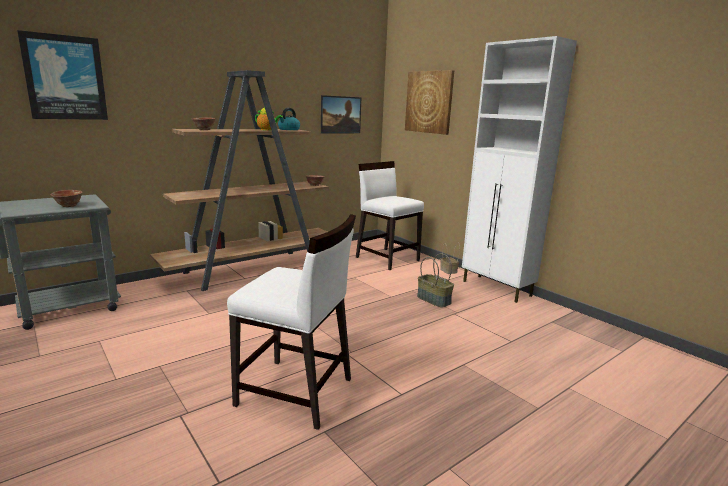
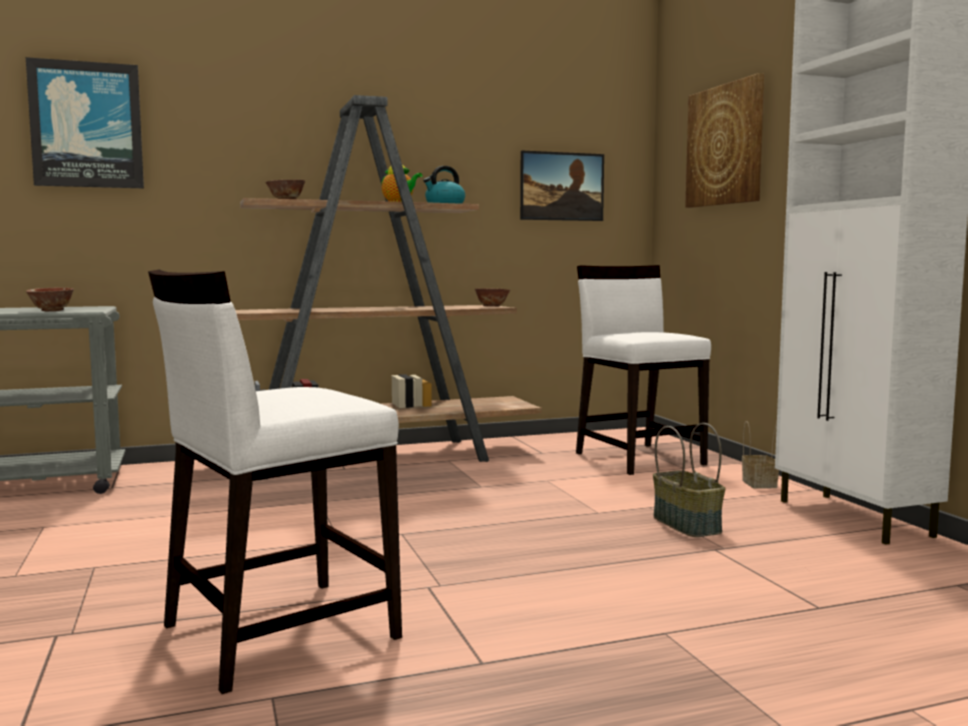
camera: 20 degrees right, 10 degrees down
white chair [227,214,356,430] -> white chair turned 105 degrees clockwise [148,269,402,694]

